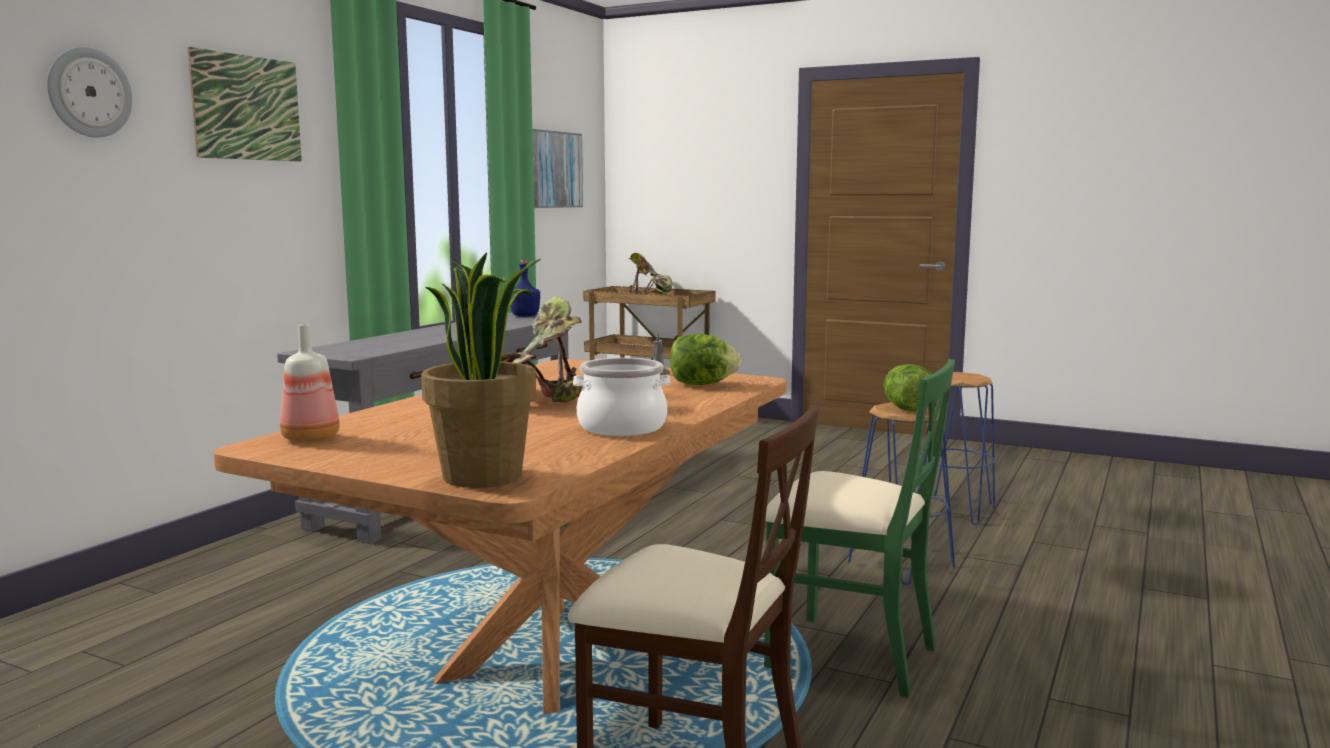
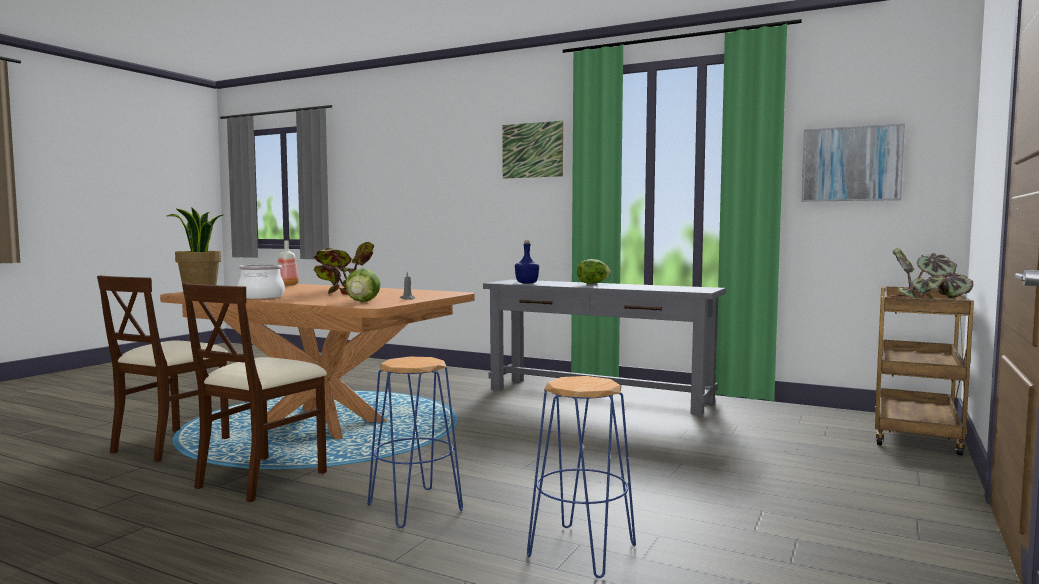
camera: 90 degrees right, 5 degrees down
wall clock [47,47,132,137] -> none
blue bottle [510,259,540,317] -> blue bottle moved to [515,240,539,284]
green chair [764,359,955,698] -> beige chair [182,283,327,502]
lettuce [884,364,932,411] -> lettuce moved to [577,259,611,284]

